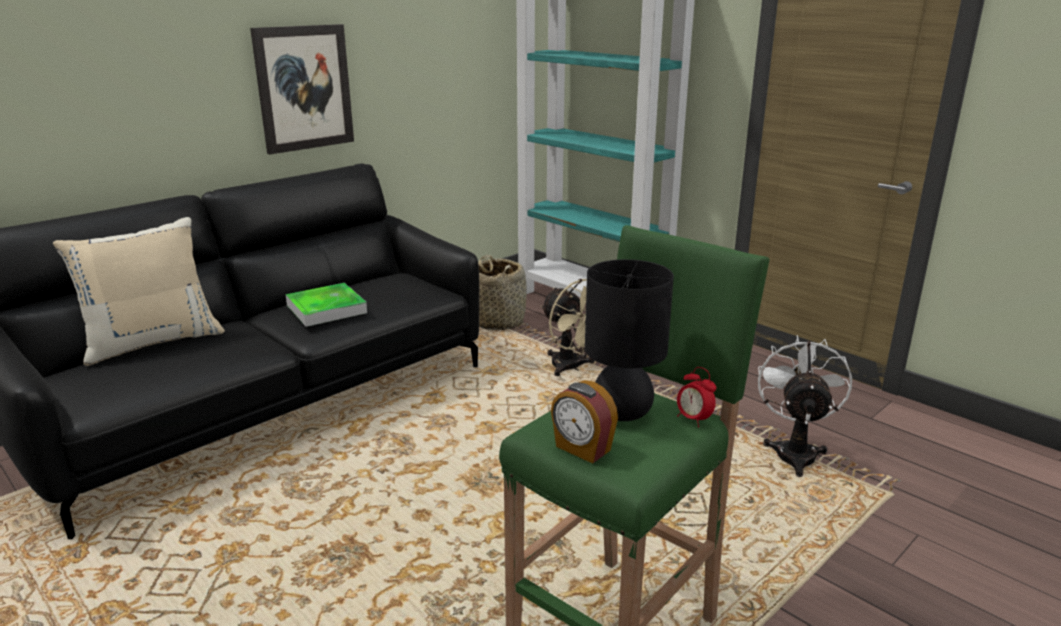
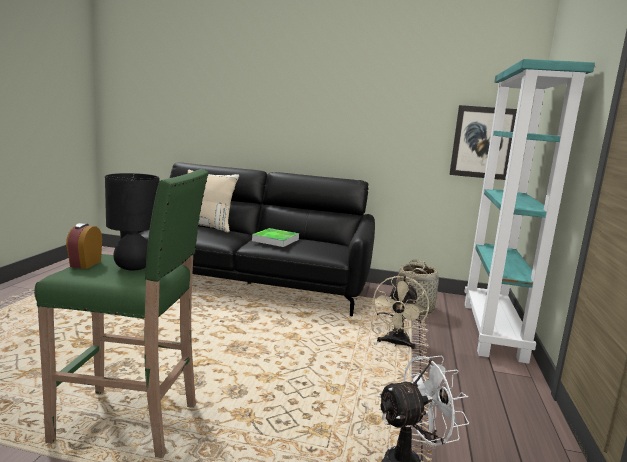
camera: 55 degrees right, 10 degrees down
picture [250,24,354,155] -> picture moved to [449,105,517,180]
alarm clock [677,367,716,427] -> none

